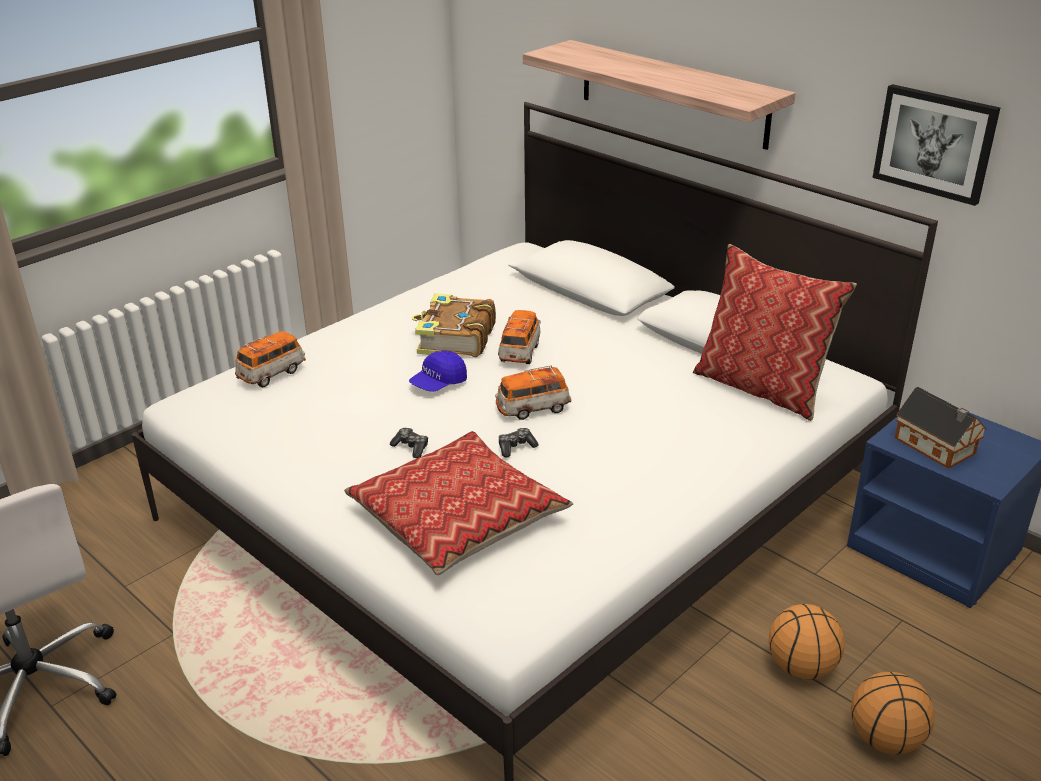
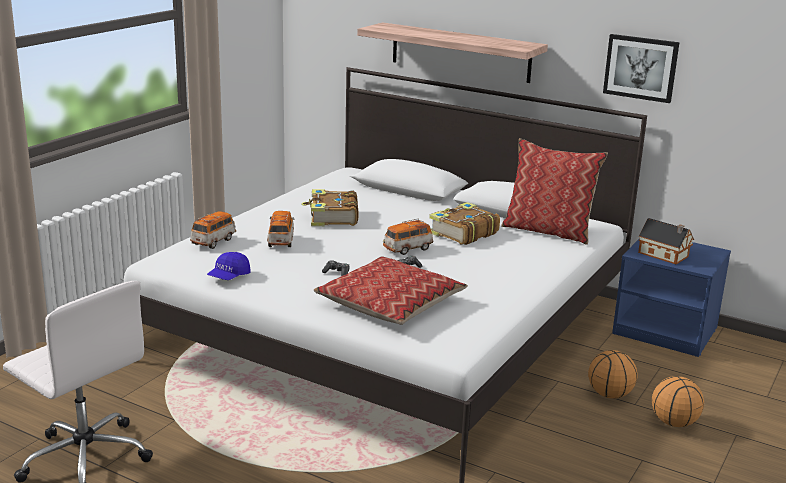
camera: 15 degrees left, 10 degrees down
blue cap [409,351,467,392] -> blue cap moved to [207,252,251,280]
toy car [498,310,541,364] -> toy car moved to [267,211,295,247]
none -> book [429,202,500,245]

